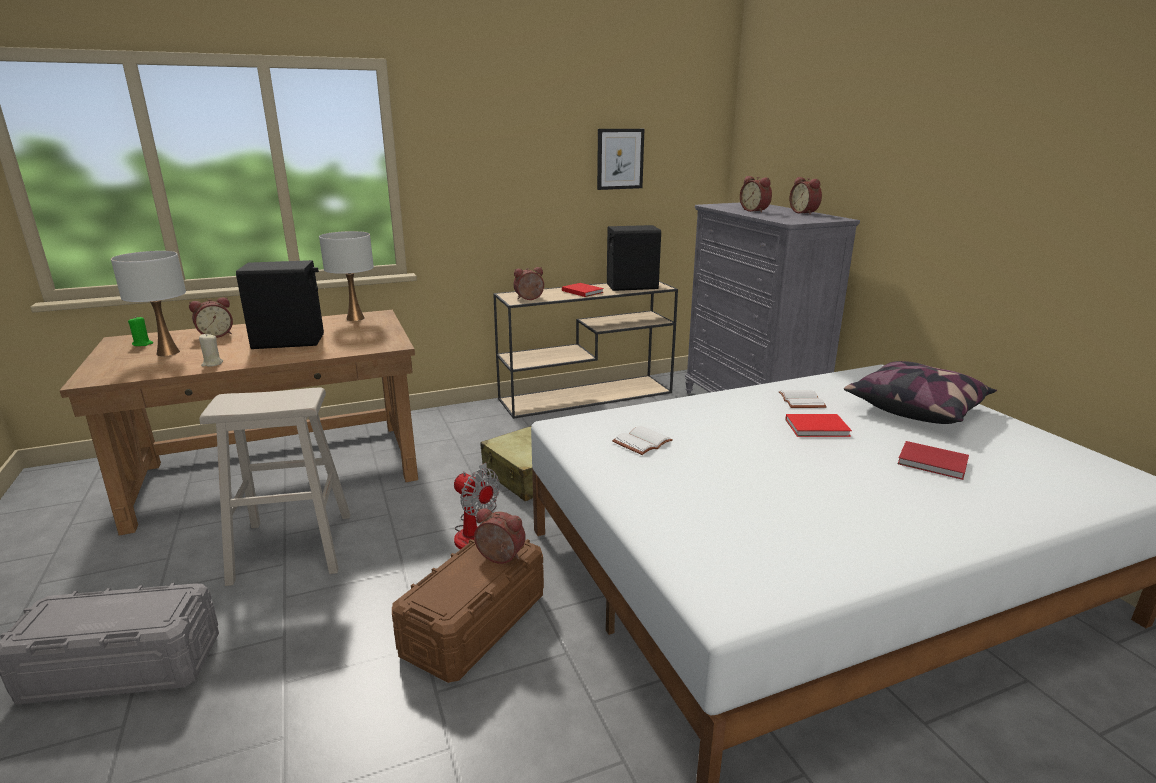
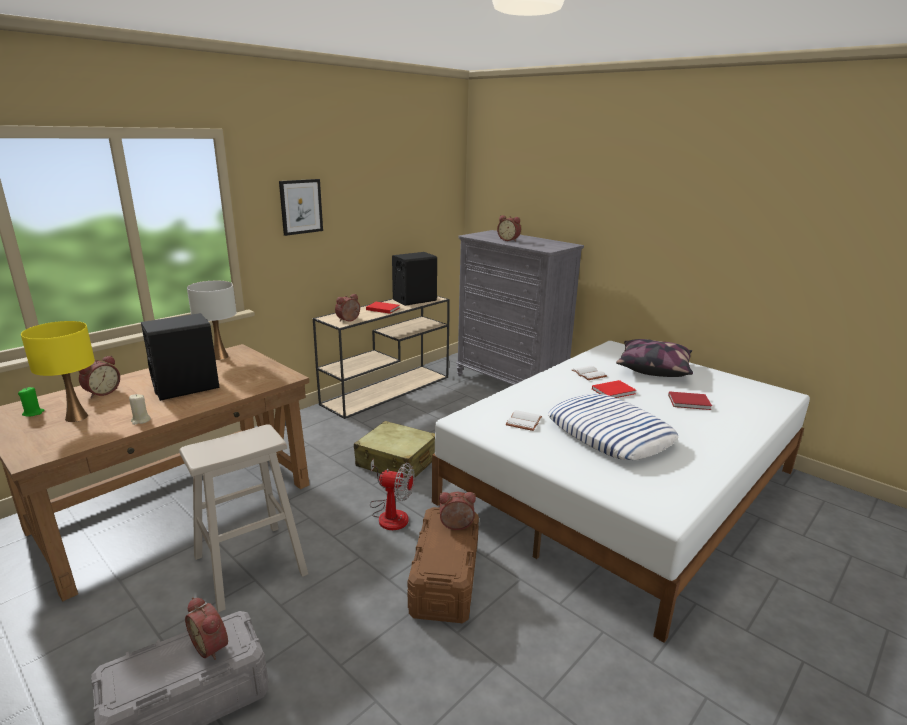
camera: 25 degrees left, 0 degrees up
white table lamp [111,251,186,356] -> yellow table lamp [21,321,95,422]
picture [597,129,644,190] -> picture moved to [279,179,323,236]
alarm clock [790,177,822,215] -> alarm clock moved to [185,597,228,660]
none -> pillow [548,394,678,460]

